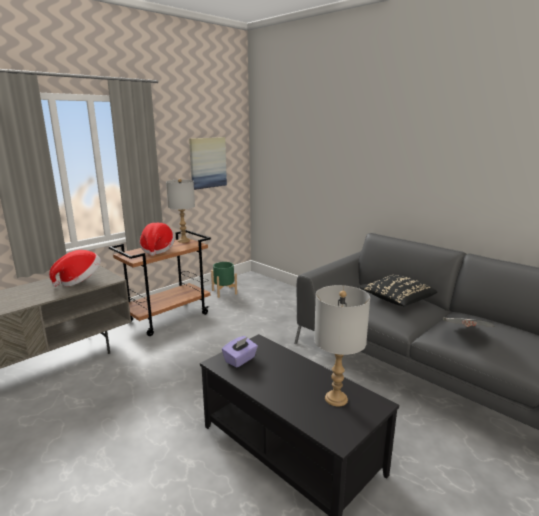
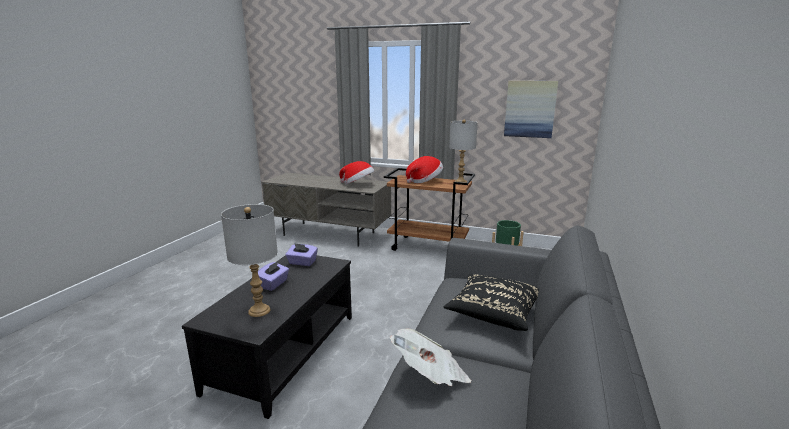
camera: 65 degrees right, 0 degrees up
none -> purple tissue box [258,261,289,291]

